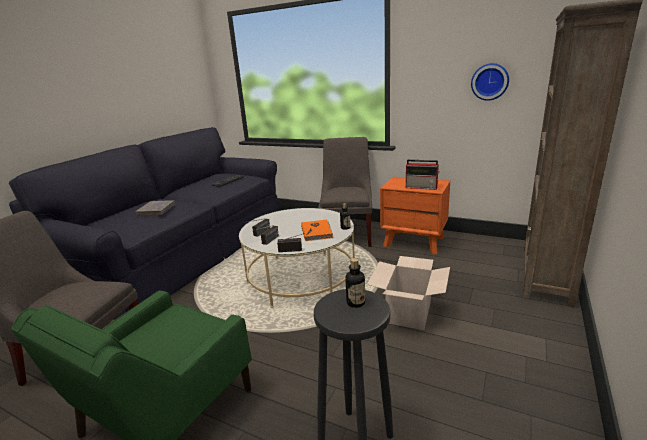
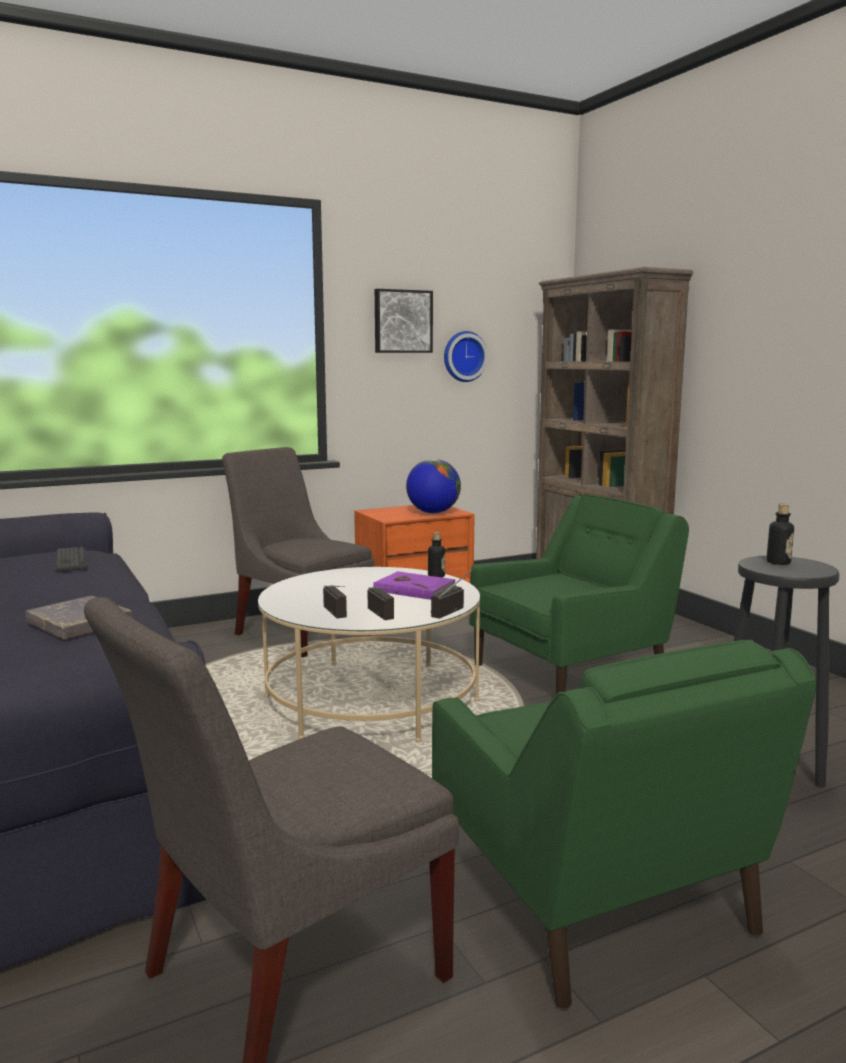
camera: 55 degrees left, 10 degrees down
orange book [301,220,333,241] -> purple book [373,571,456,600]
cardboard box [367,256,450,330] -> green armchair [469,494,689,695]
radio [406,160,440,190] -> globe [406,459,461,513]
none -> picture [375,289,433,353]

